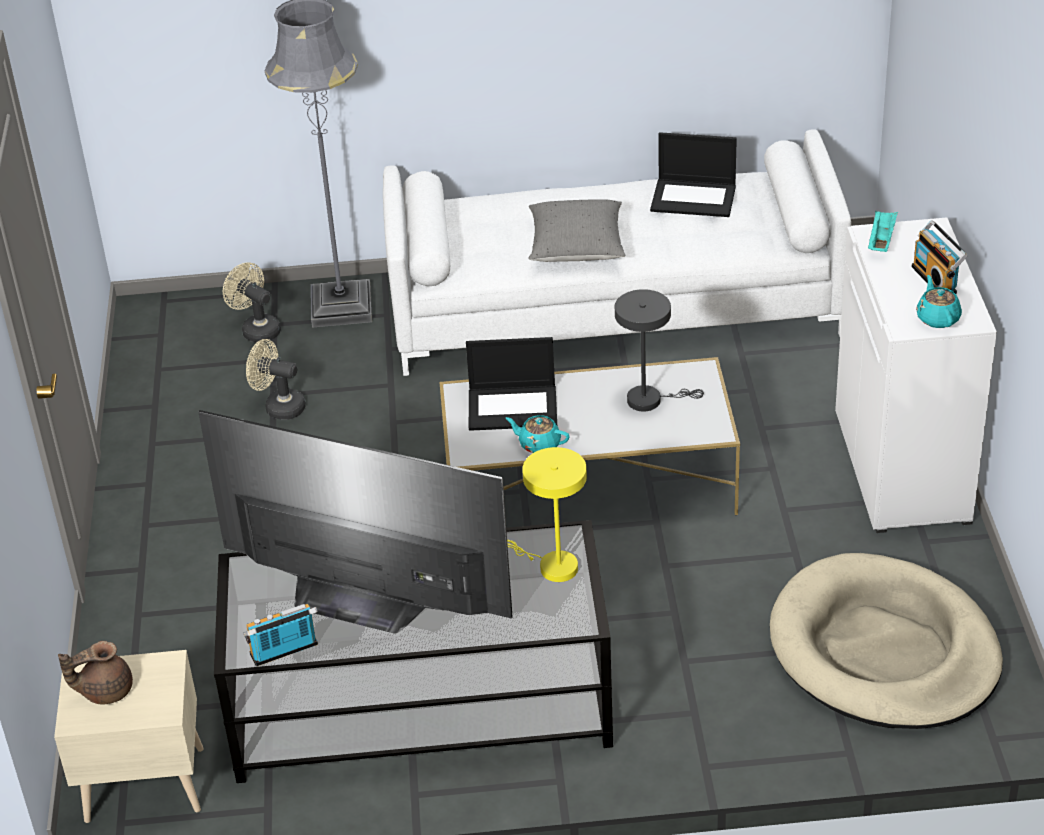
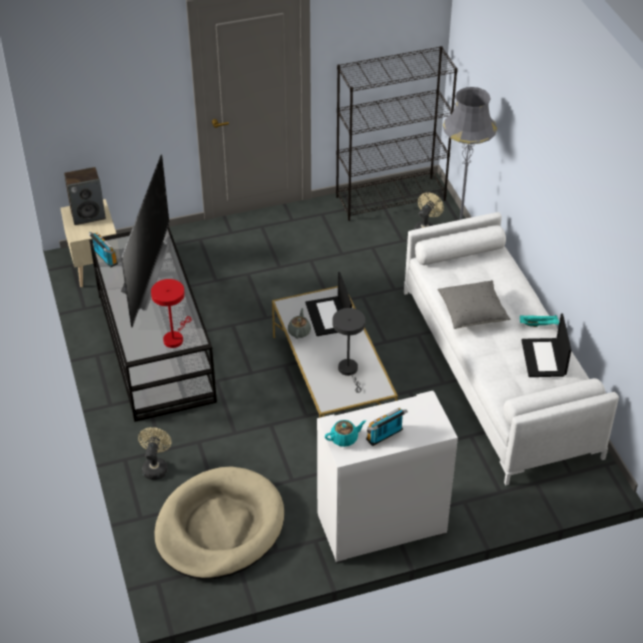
camera: 75 degrees right, 5 degrees up
brown teapot [58,641,133,705] -> speaker [64,167,106,225]
beige fan [246,339,306,420] -> beige fan moved to [138,427,171,480]
turquoise teapot [506,415,570,453] -> grey teapot [288,308,311,339]
yellow table lamp [507,447,587,582] -> red table lamp [151,279,191,348]
turquoise tray [868,211,898,252] -> turquoise tray moved to [520,315,559,327]
none -> black bookcase [336,46,458,221]

